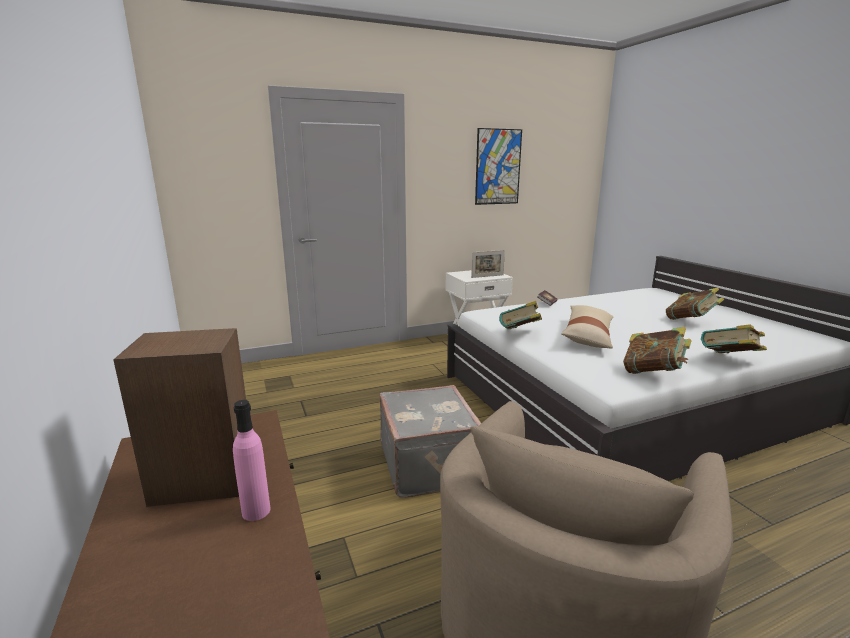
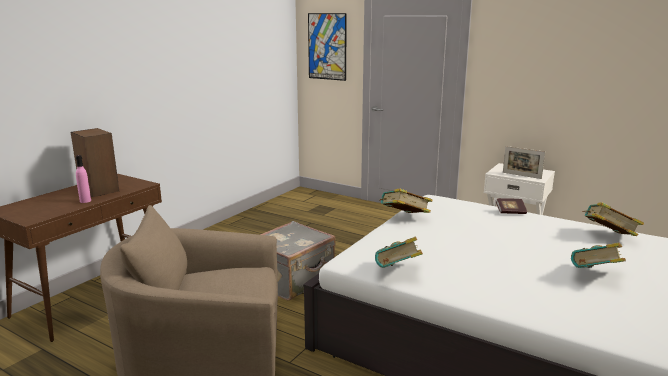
camera: 55 degrees right, 0 degrees up
picture [475,128,522,205] -> picture moved to [308,13,347,81]
beige pillow [561,305,614,349] -> none
book [701,324,767,353] -> book moved to [582,202,644,236]

